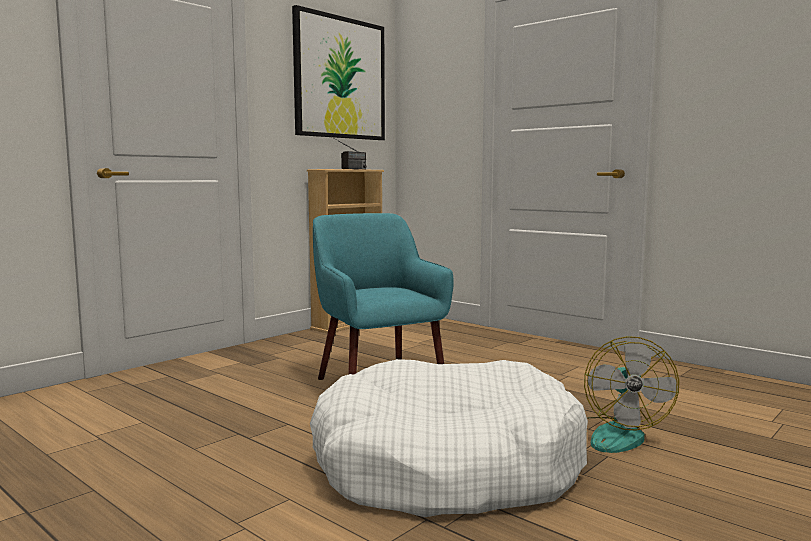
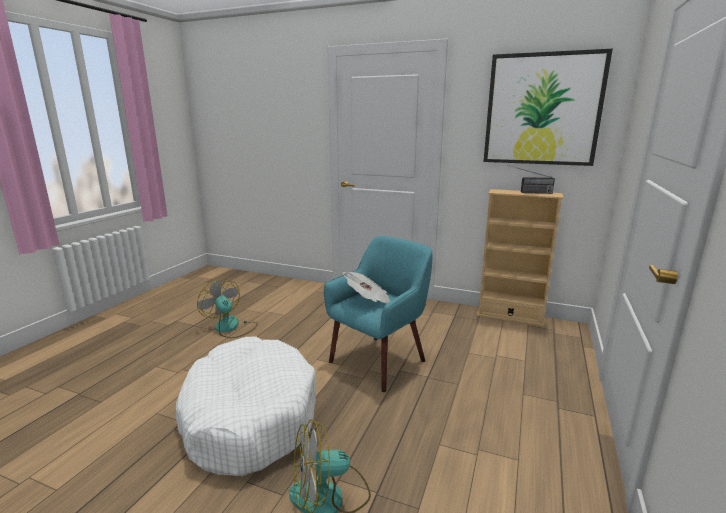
camera: 70 degrees right, 10 degrees up
none -> fan [197,279,258,338]
none -> newspaper [343,272,390,304]

